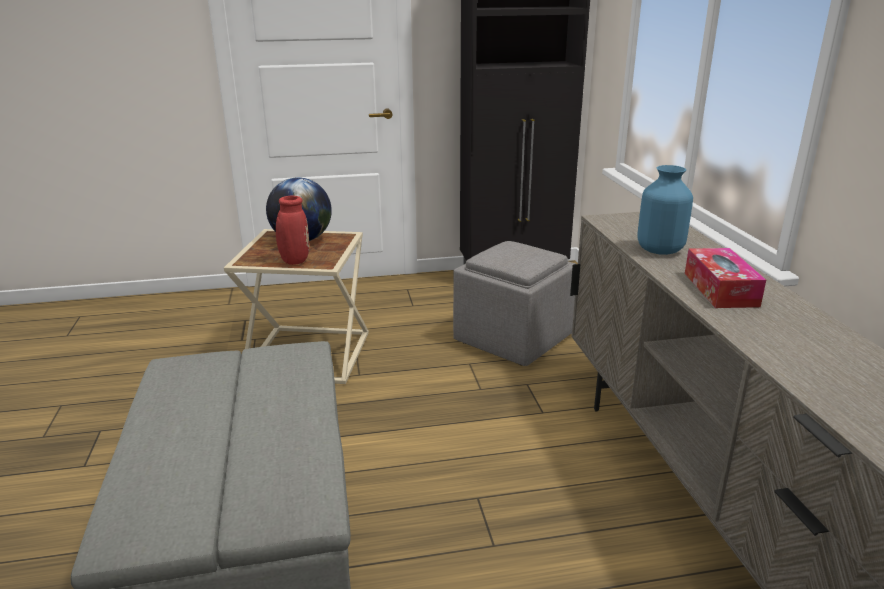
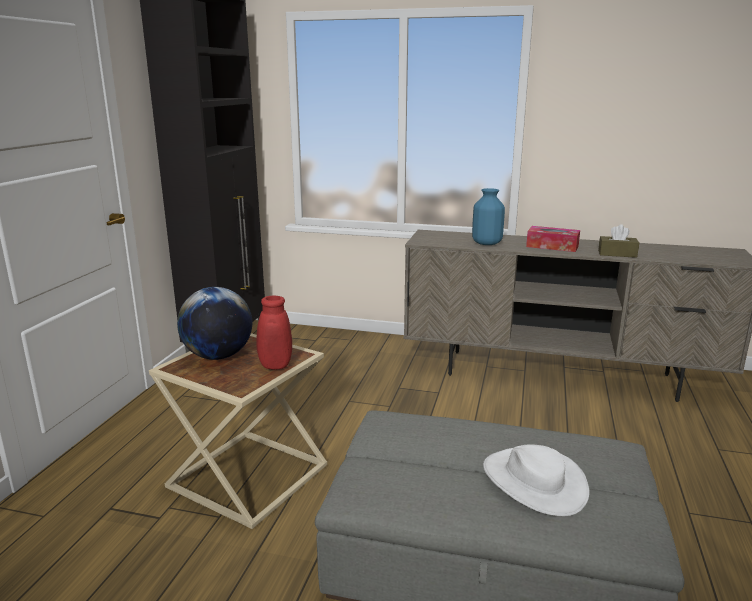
camera: 65 degrees left, 5 degrees down
grey ottoman [453,241,576,366] -> none
none -> white hat [483,445,590,516]
none -> brown tissue box [598,224,639,258]

